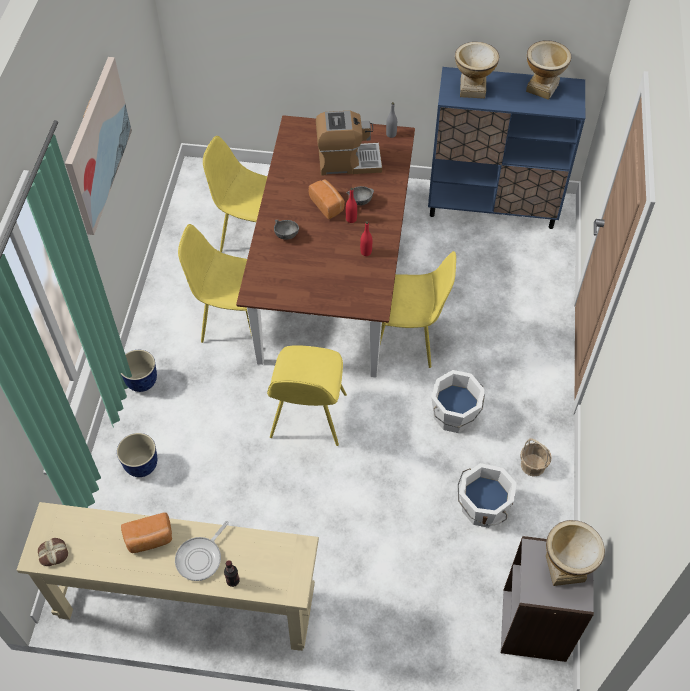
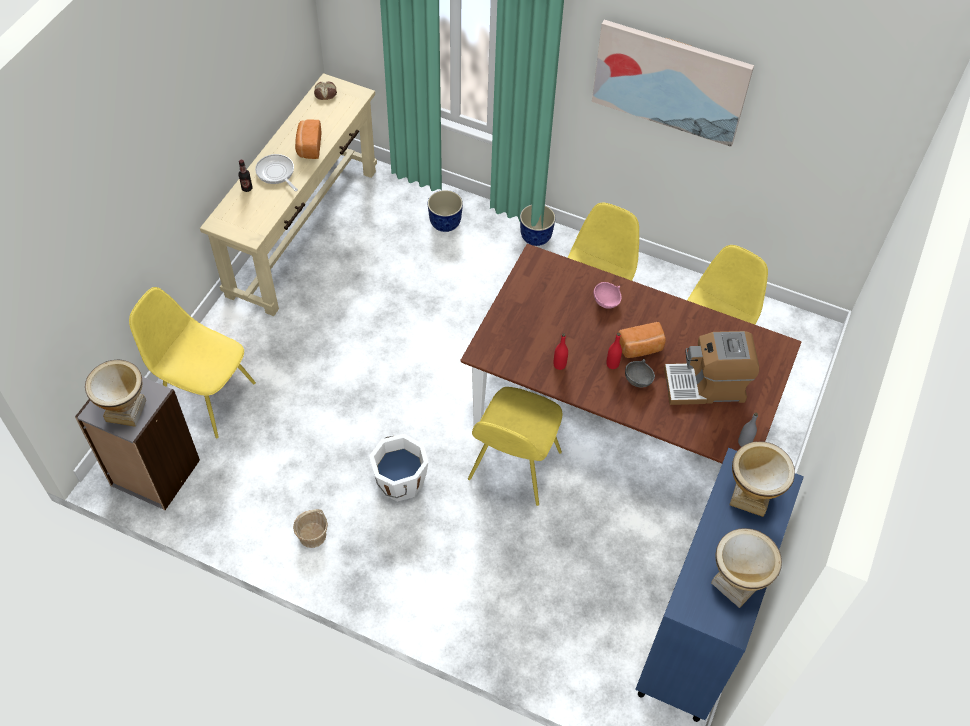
camera: 105 degrees right, 0 degrees up
yellow chair [267,345,347,446] -> yellow chair moved to [129,287,256,438]
grey bowl [274,220,299,240] -> pink bowl [594,282,621,309]
coffee machine [316,111,382,175] -> coffee machine turned 75 degrees clockwise [664,331,759,405]
white bucket [458,463,516,528] -> none

